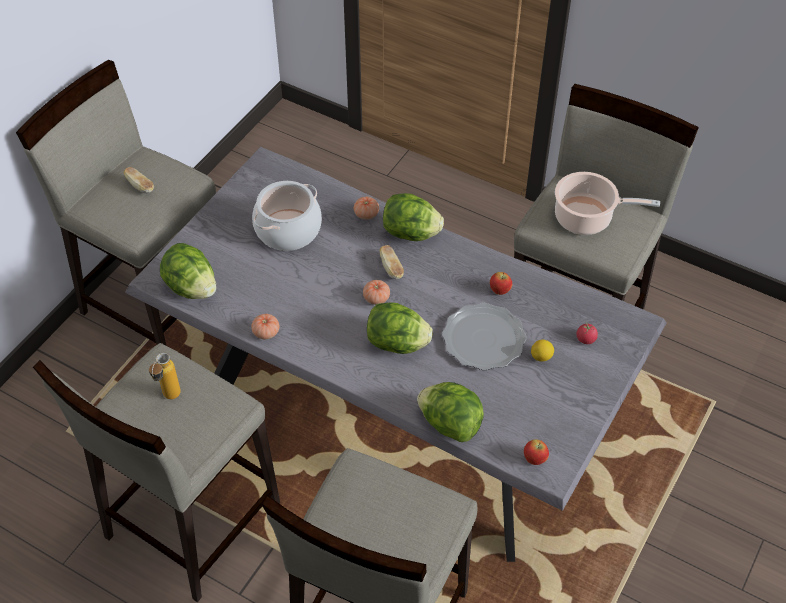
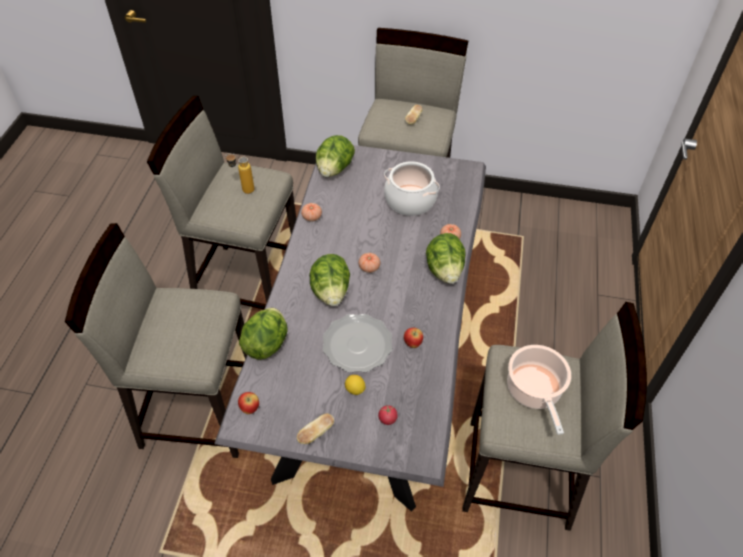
camera: 70 degrees right, 0 degrees up
bread [380,245,404,279] -> bread moved to [297,413,334,444]

